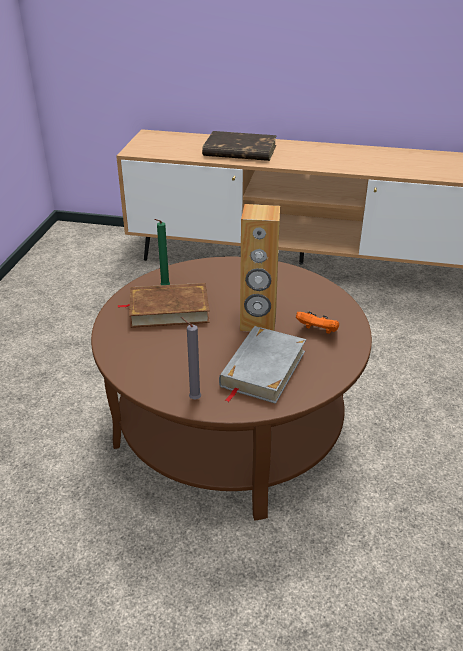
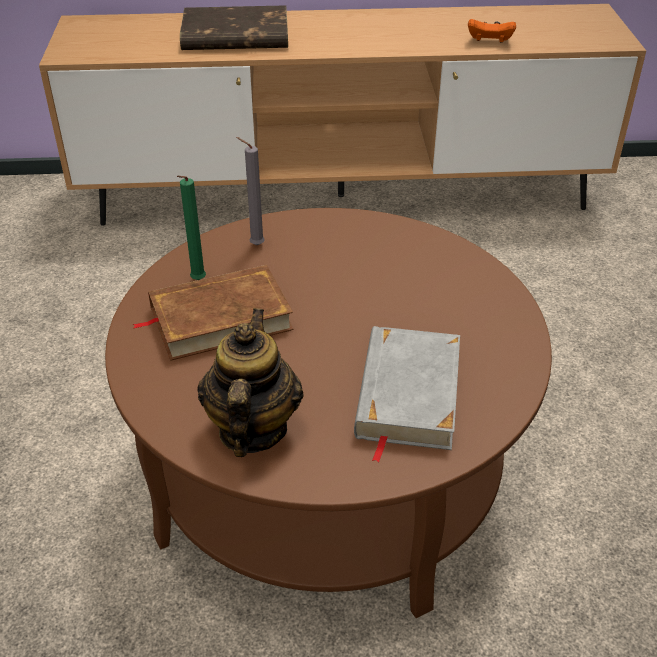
camera: 15 degrees left, 5 degrees up
grey candle [181,317,201,399] -> grey candle moved to [236,137,265,246]
brown speaker [240,204,280,332] -> none
orange game controller [296,311,339,334] -> orange game controller moved to [468,19,516,43]
none -> teapot [197,308,304,457]

